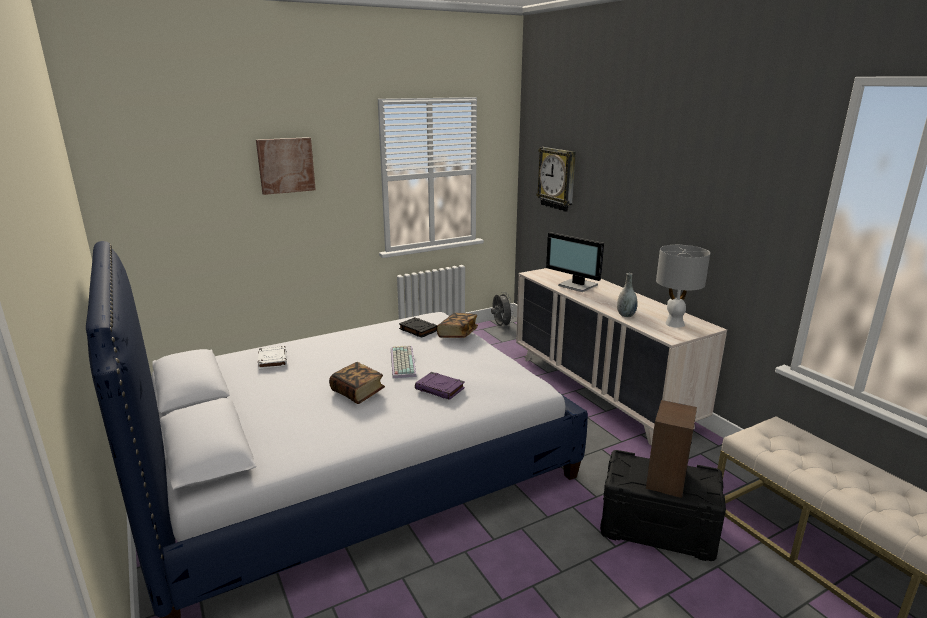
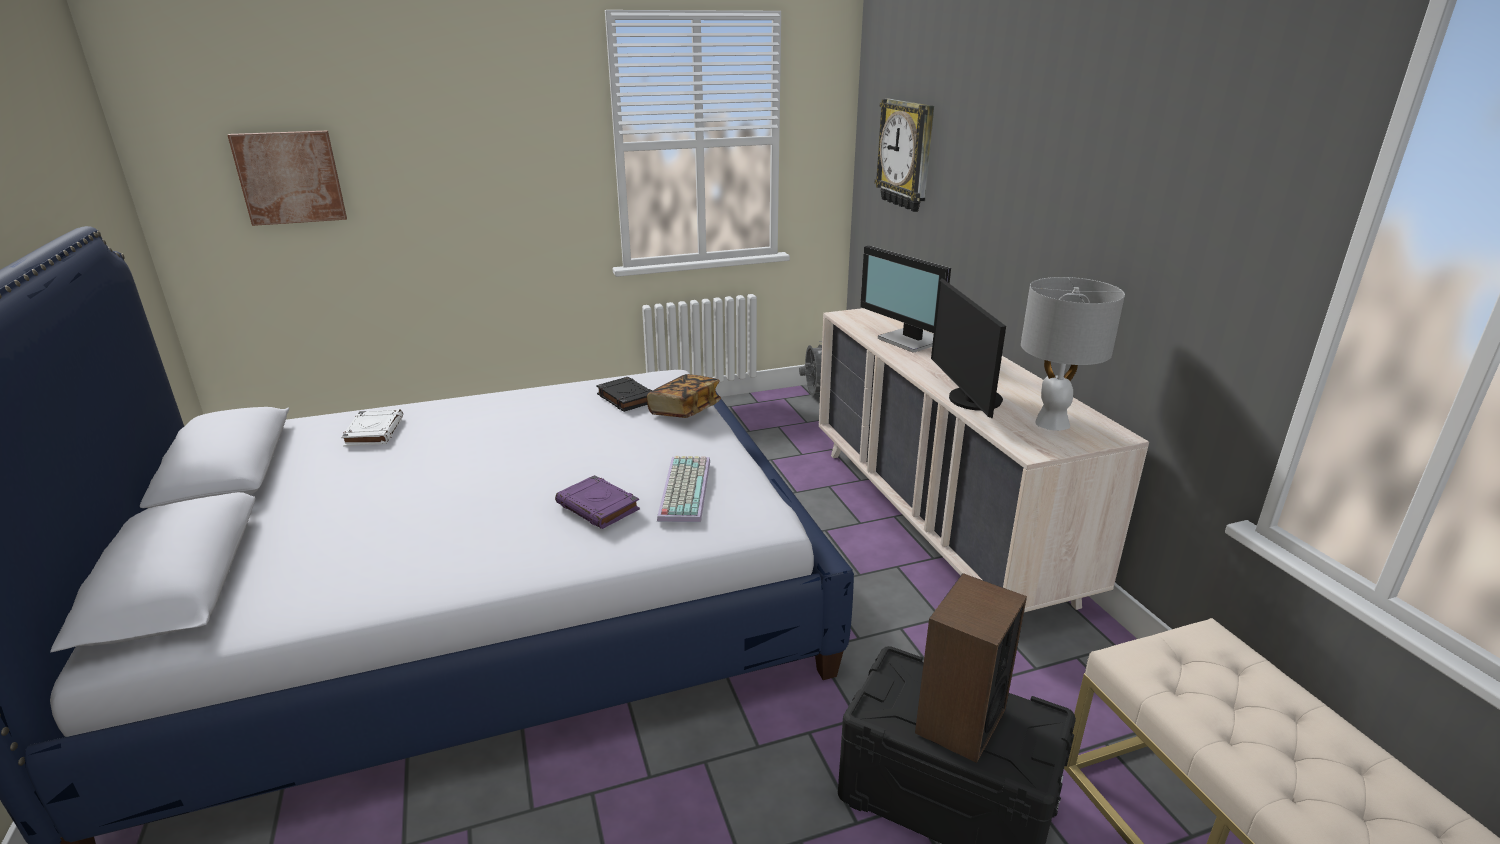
camera: 10 degrees right, 5 degrees up
picture [256,137,316,195] -> picture moved to [228,130,347,226]
book [329,362,385,404] -> none
keyboard [391,345,417,378] -> keyboard moved to [657,456,710,522]
grey vase [617,273,638,317] -> monitor [931,278,1006,419]

